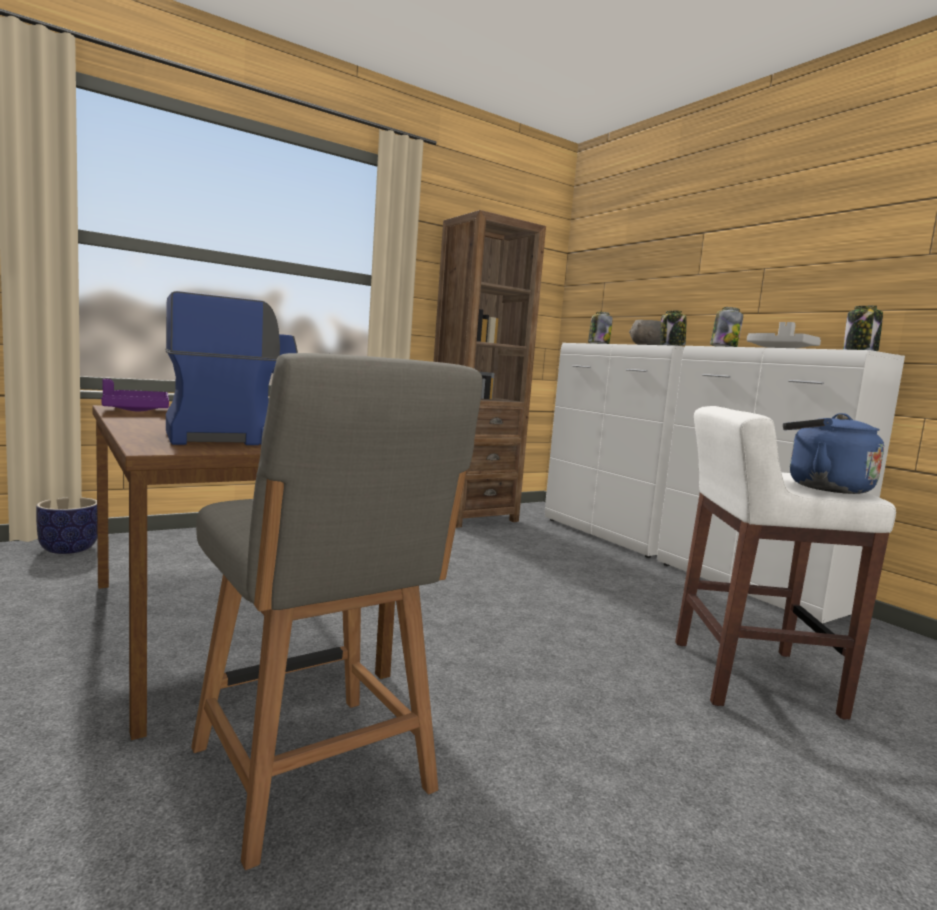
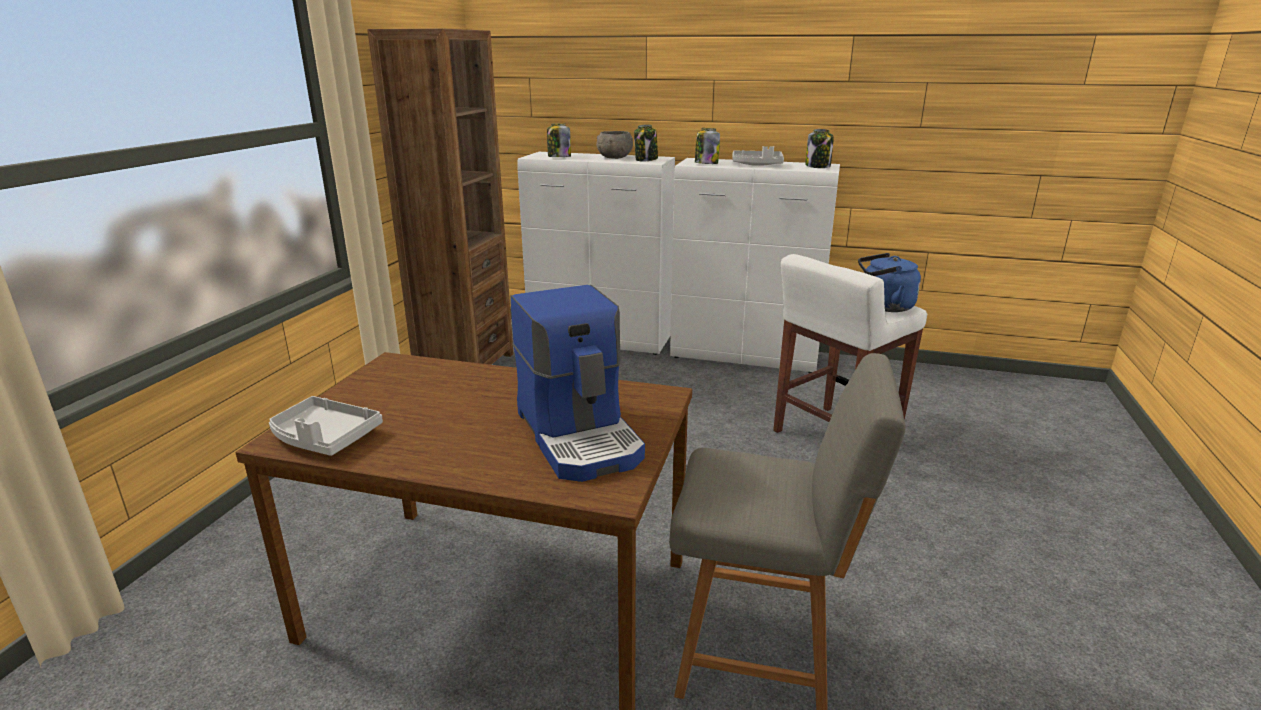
camera: 40 degrees left, 15 degrees up
planter [36,498,97,554] -> none
purple tray [101,379,169,411] -> grey tray [269,396,383,456]
coffee machine [165,291,298,445] -> coffee machine turned 135 degrees clockwise [510,285,645,482]

